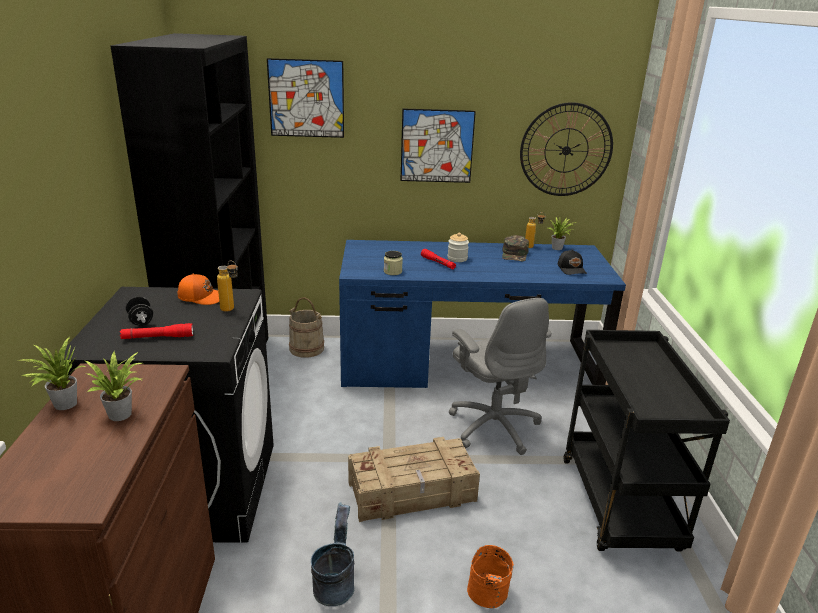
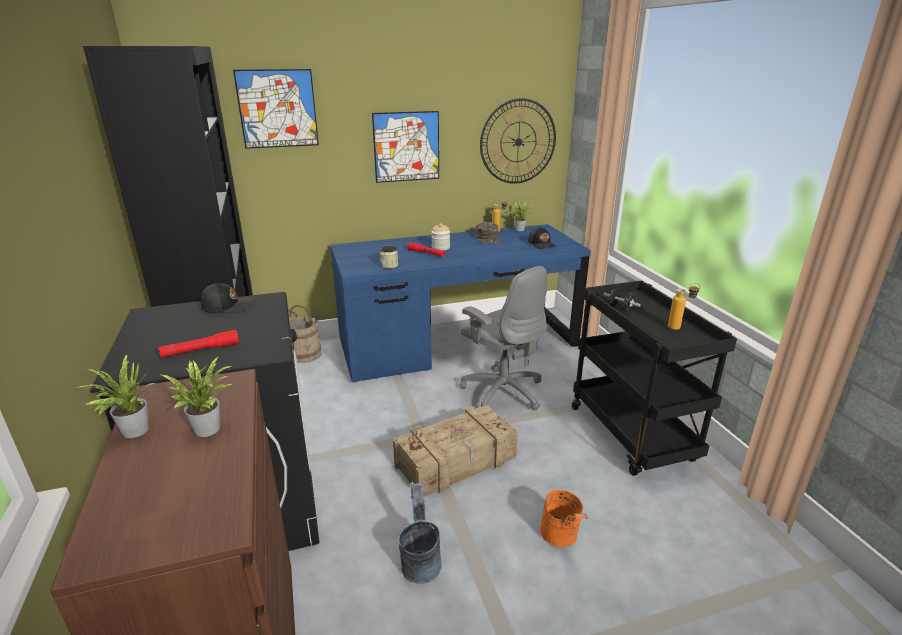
camera: 15 degrees left, 0 degrees up
black dumbbell [126,296,153,326] -> black dumbbell moved to [603,289,641,311]
orange cap [178,274,219,305] -> black cap [201,283,254,313]
bottle [217,261,238,312] -> bottle moved to [668,283,700,330]

